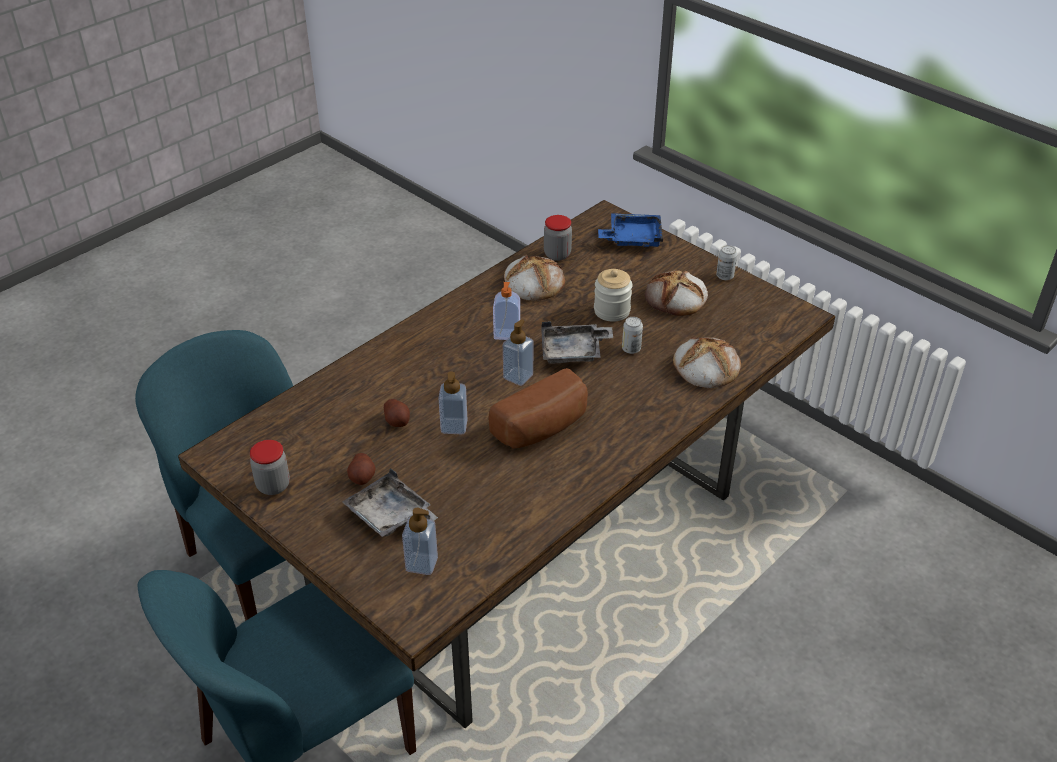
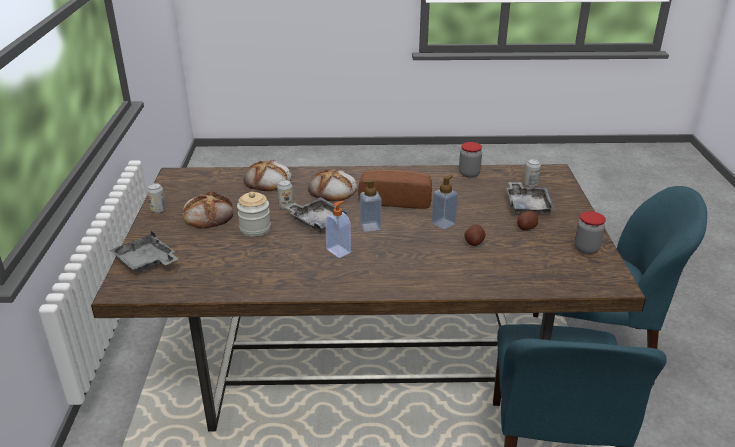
camera: 135 degrees left, 10 degrees down
soap dispenser [402,508,438,575] -> can [524,159,541,187]
bread [504,255,565,301] -> bread moved to [308,169,357,201]
jar [544,215,572,261] -> jar moved to [459,142,482,178]
blue tray [598,213,663,247] -> grey tray [110,230,178,273]

